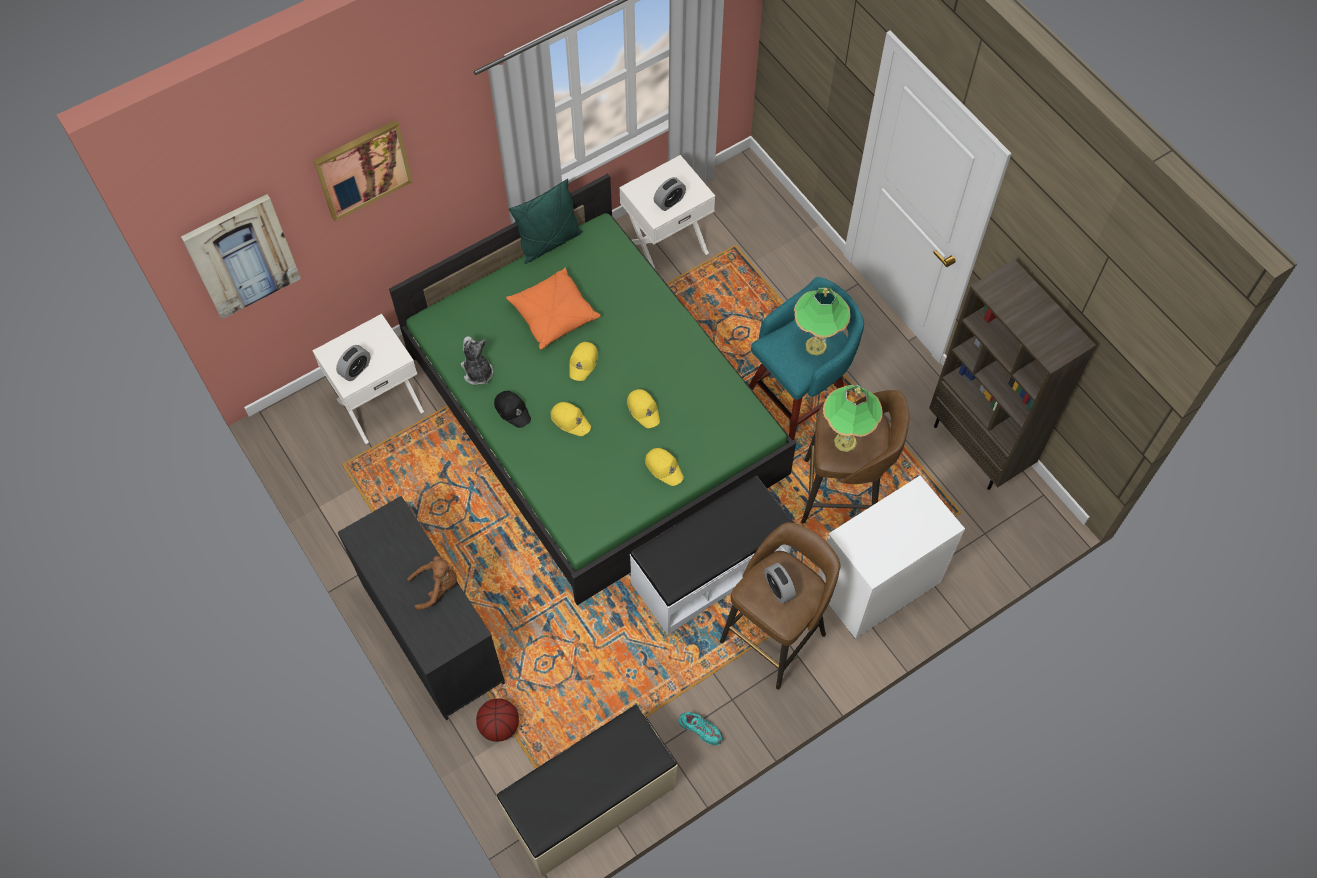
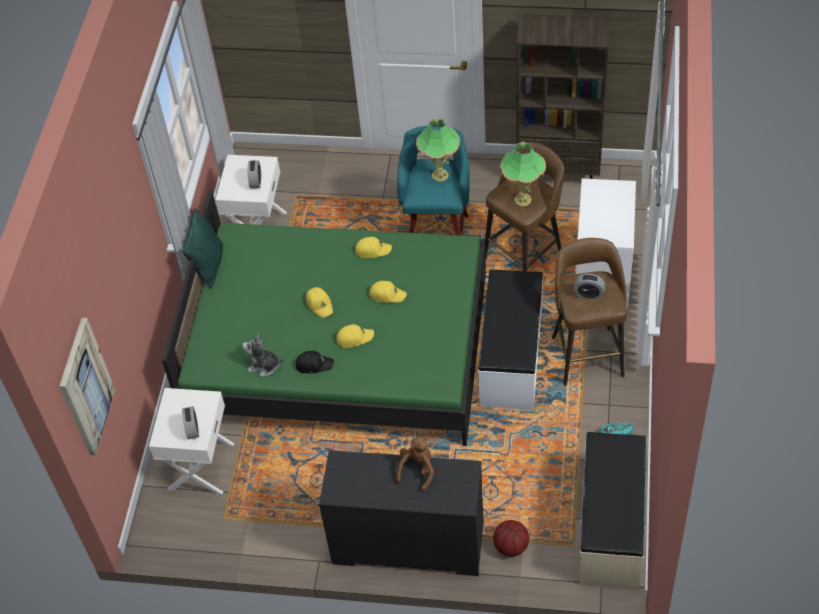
camera: 45 degrees left, 10 degrees down
picture [313,120,413,221] -> none
orange pillow [506,268,601,350] -> none
yellow cap [645,448,684,486] -> yellow cap moved to [355,237,392,258]

